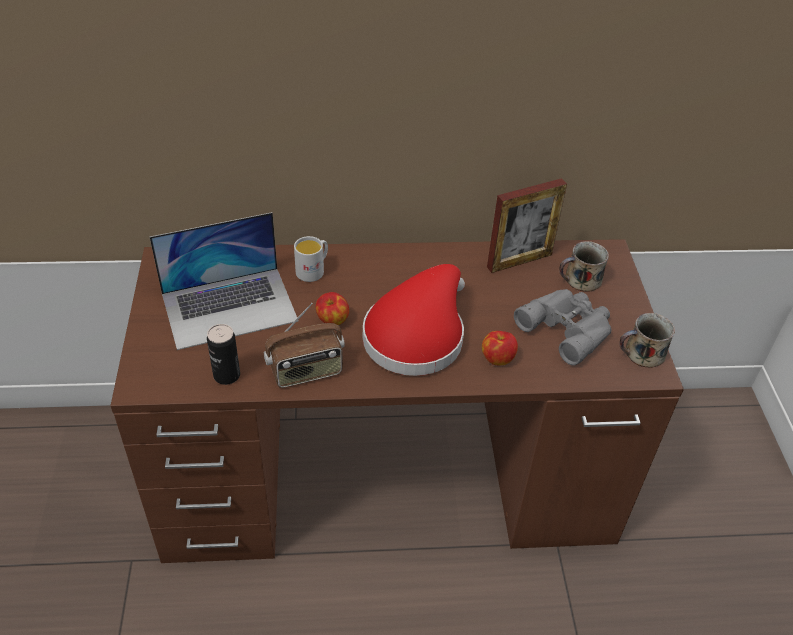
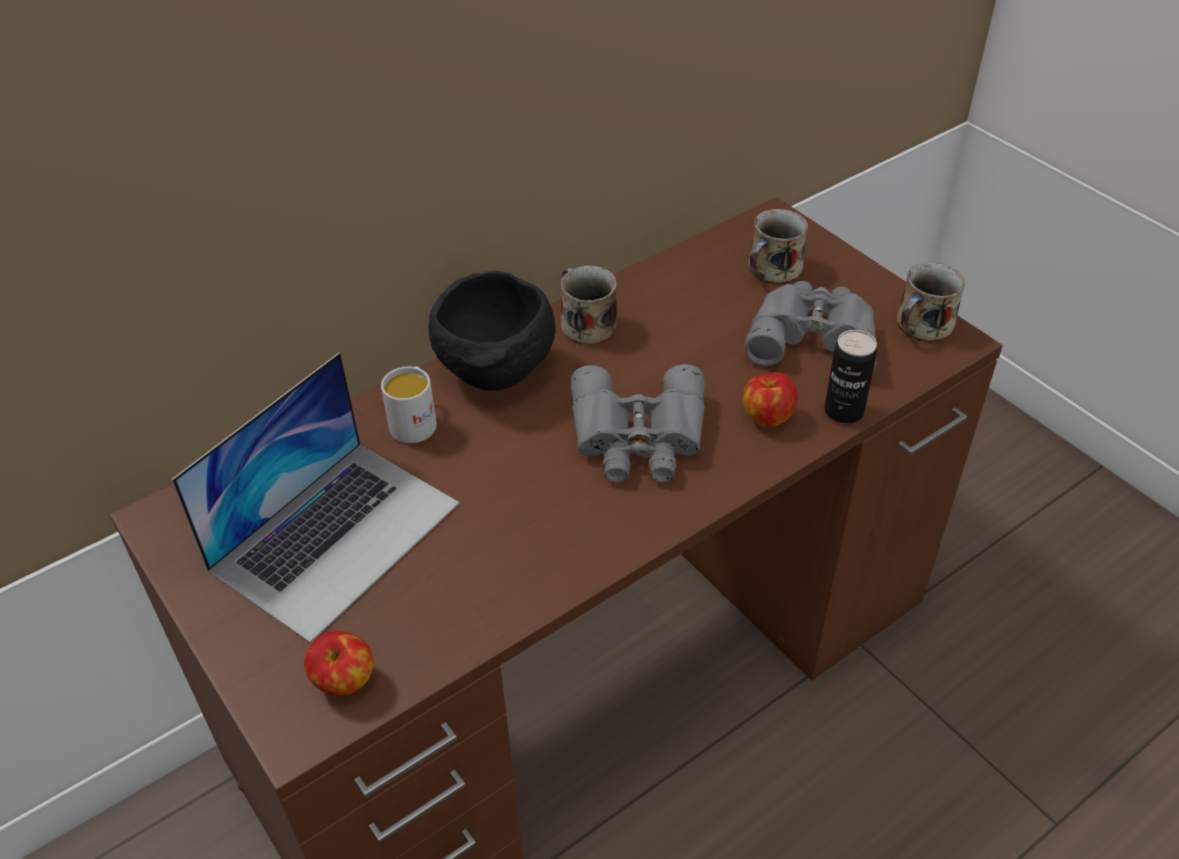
camera: 30 degrees left, 0 degrees up
can [207,324,240,385] -> can moved to [824,330,877,423]
radio [264,303,345,388] -> none
apple [316,292,349,325] -> apple moved to [304,631,373,696]
red hat [363,264,465,376] -> grey binoculars [570,364,705,483]
picture frame [487,178,567,273] -> none
none -> black bowl [429,271,556,391]
none -> mug [560,265,618,345]

